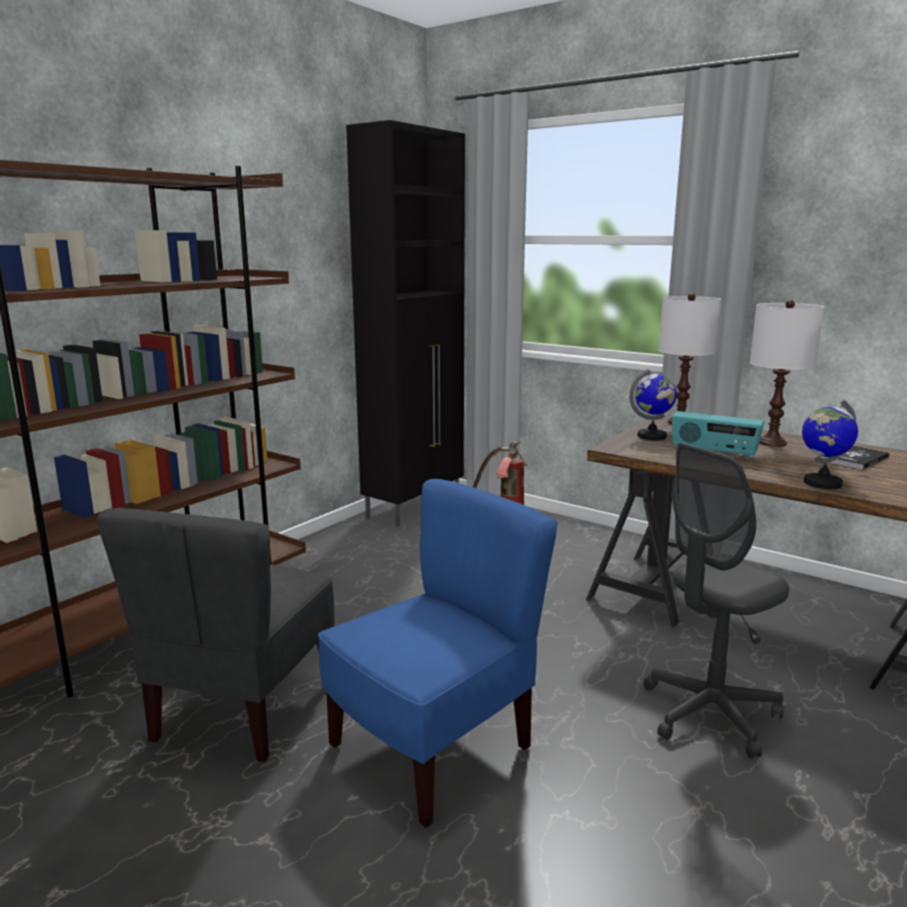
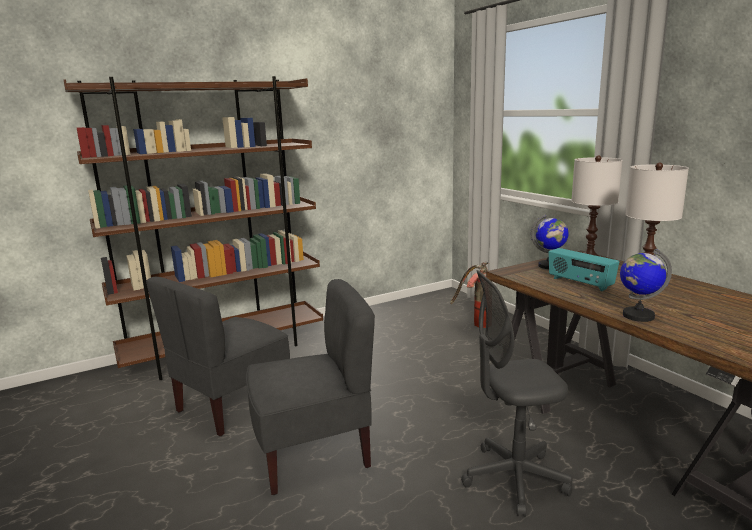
camera: 25 degrees right, 0 degrees up
blue chair [318,479,558,828] -> grey chair [246,279,375,495]
black cabinet [346,120,465,527] -> none
book [820,445,889,470] -> none

